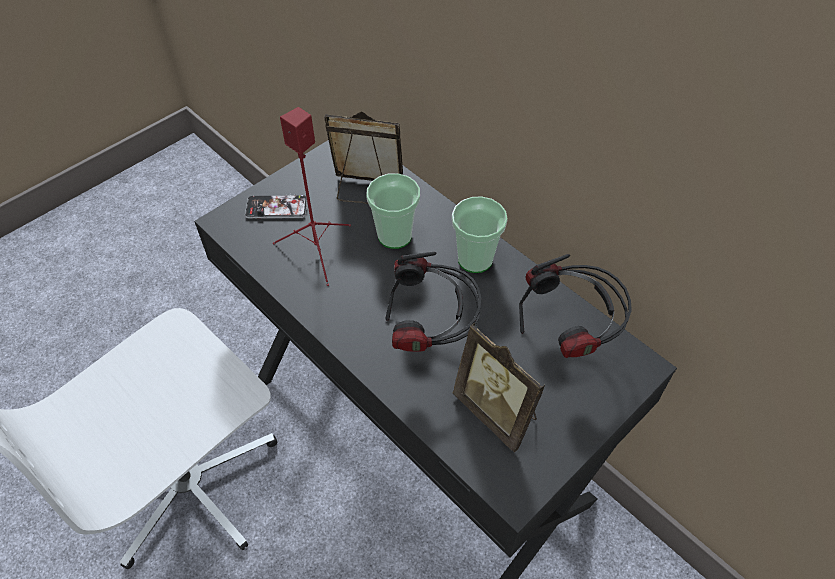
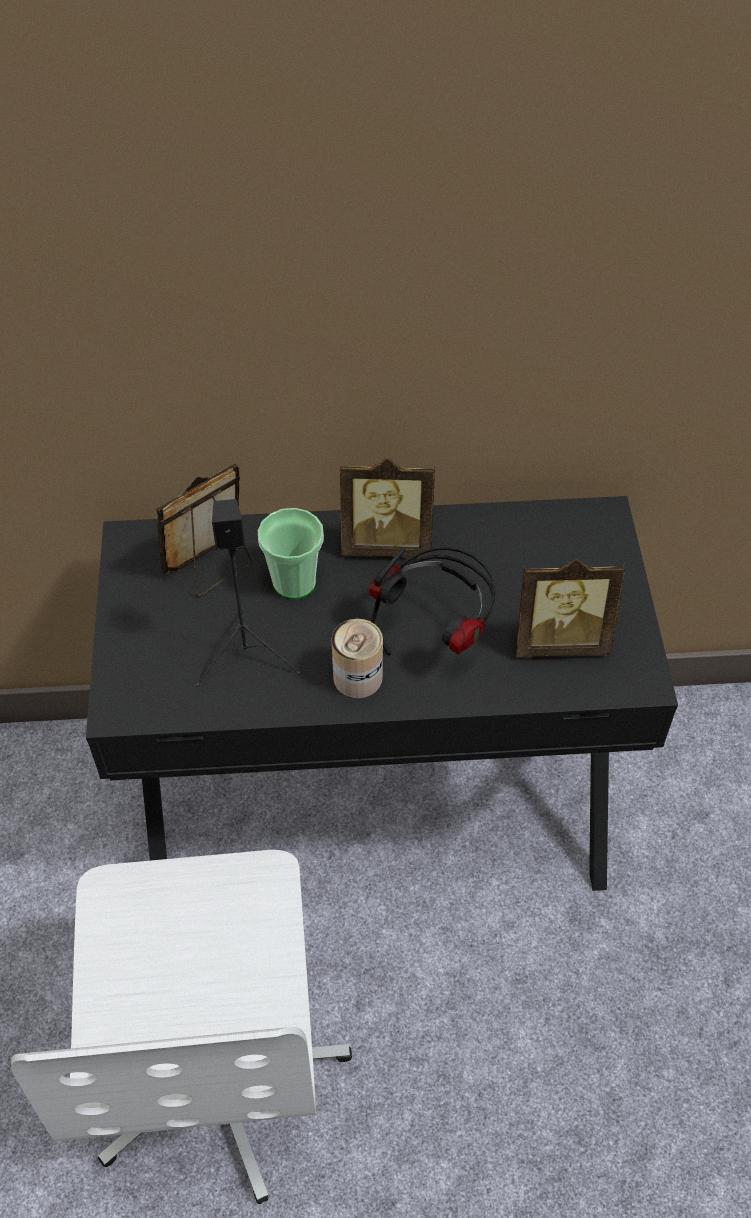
camera: 50 degrees left, 0 degrees up
phone [245,195,307,219] -> none
red speaker [273,107,351,286] -> black speaker [196,499,301,687]
cup [452,196,508,273] -> picture frame [340,458,435,558]
headphones [519,254,632,358] -> none
none -> can [331,619,383,698]

